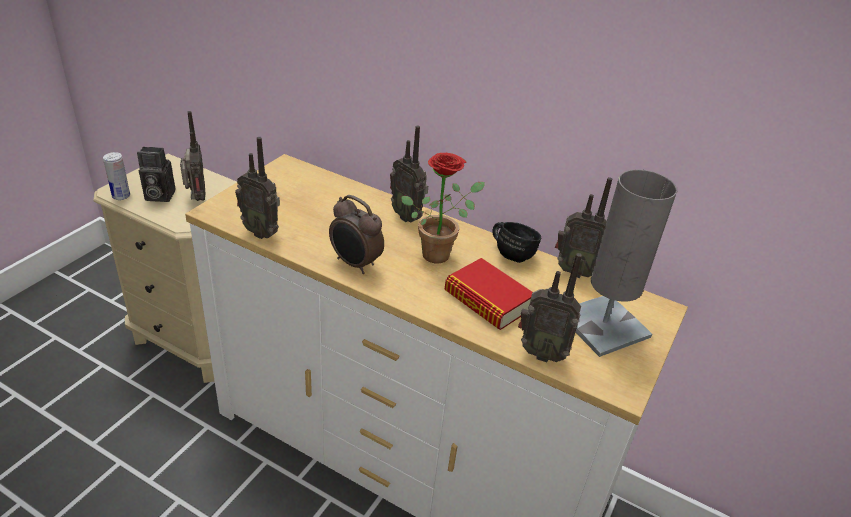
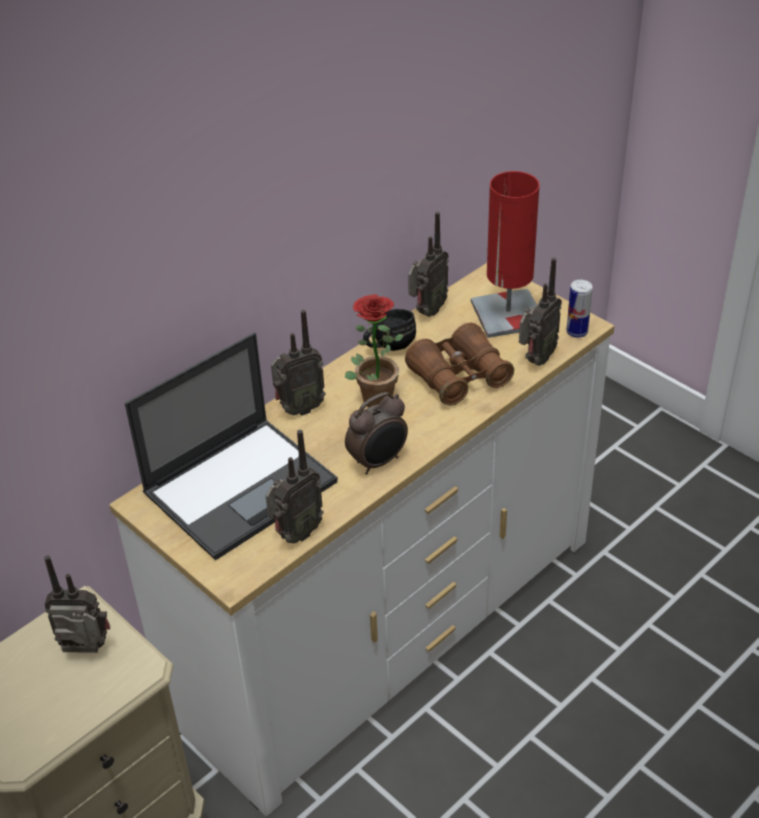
camera: 70 degrees left, 5 degrees up
can [103,152,130,200] -> can moved to [566,280,593,338]
camera [137,147,175,202] -> none
book [444,258,533,330] -> brown binoculars [405,323,514,406]
grey table lamp [576,169,677,357] -> red table lamp [471,171,540,338]
none -> laptop [125,332,338,560]

